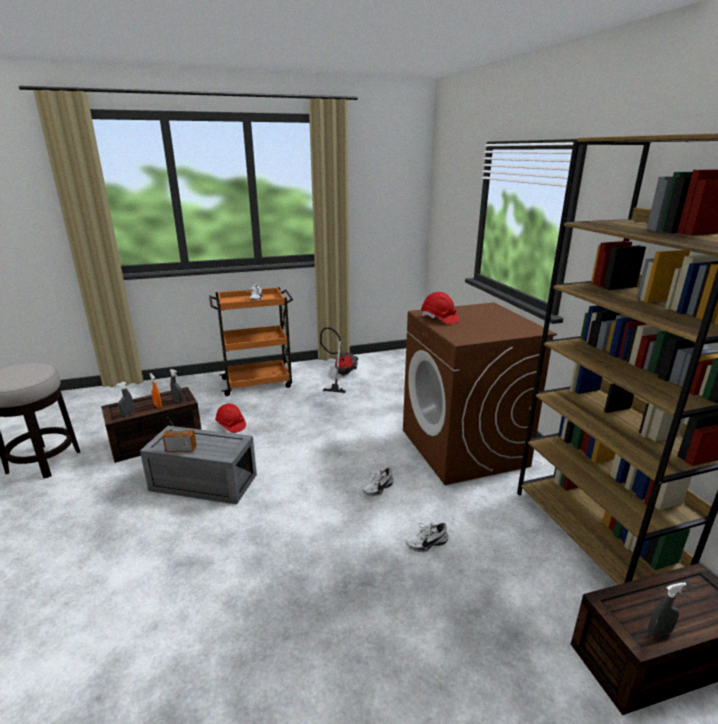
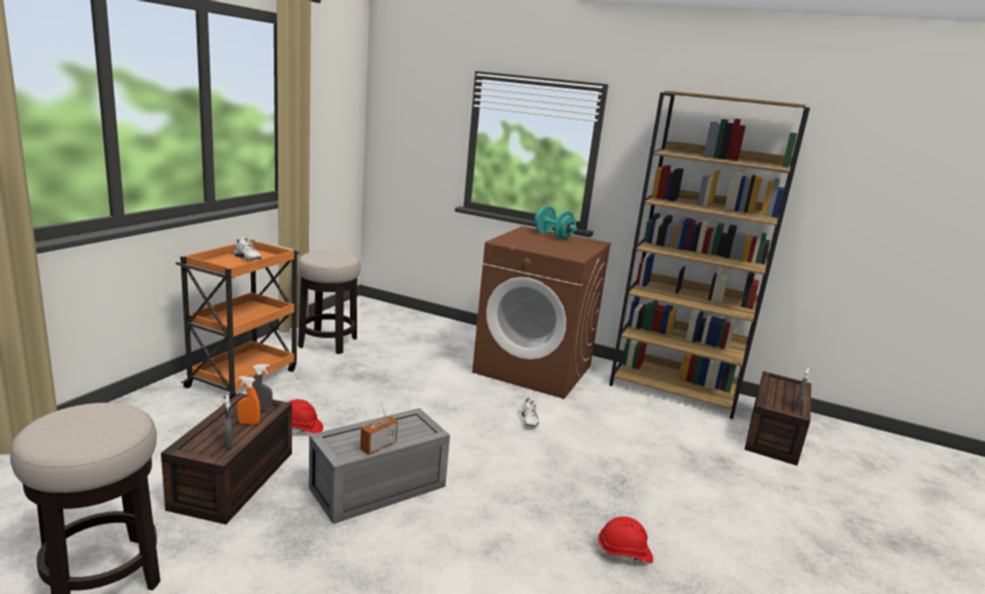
camera: 50 degrees left, 5 degrees down
vacuum cleaner [320,327,358,393] -> stool [297,251,361,354]
white shoe [406,523,449,552] -> none
red hard hat [421,292,459,325] -> red hard hat moved to [596,516,653,563]
none -> turquoise dumbbell [535,206,577,239]

